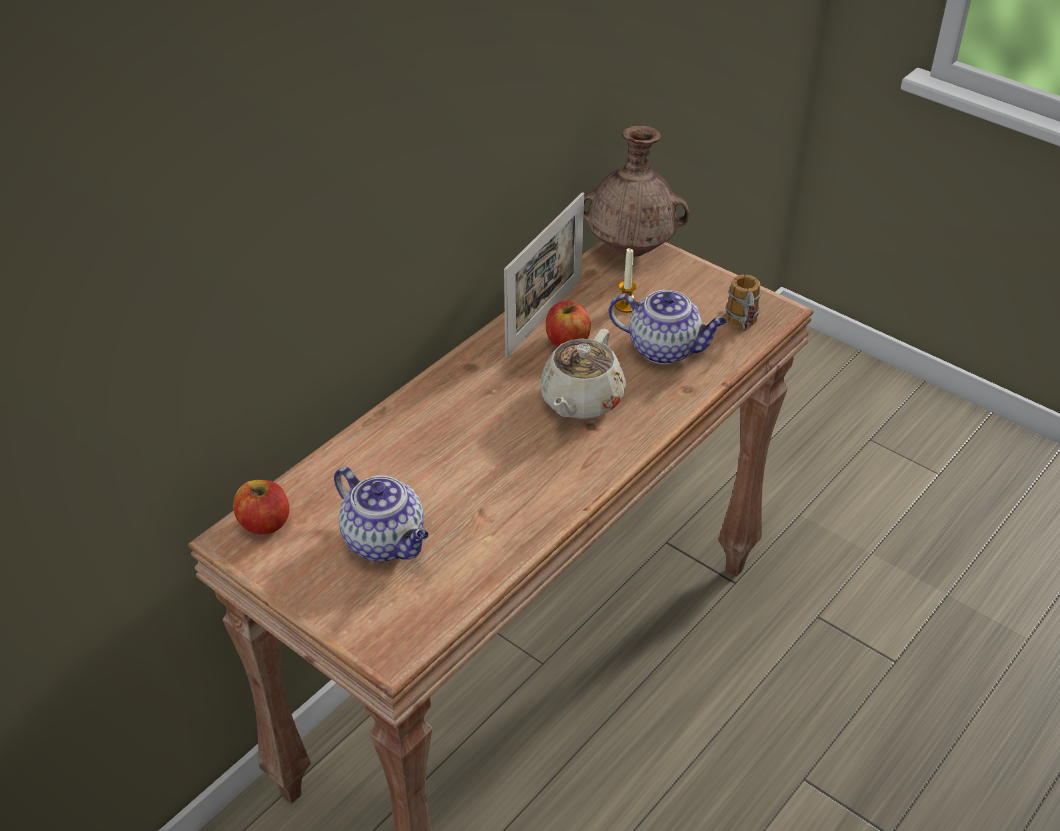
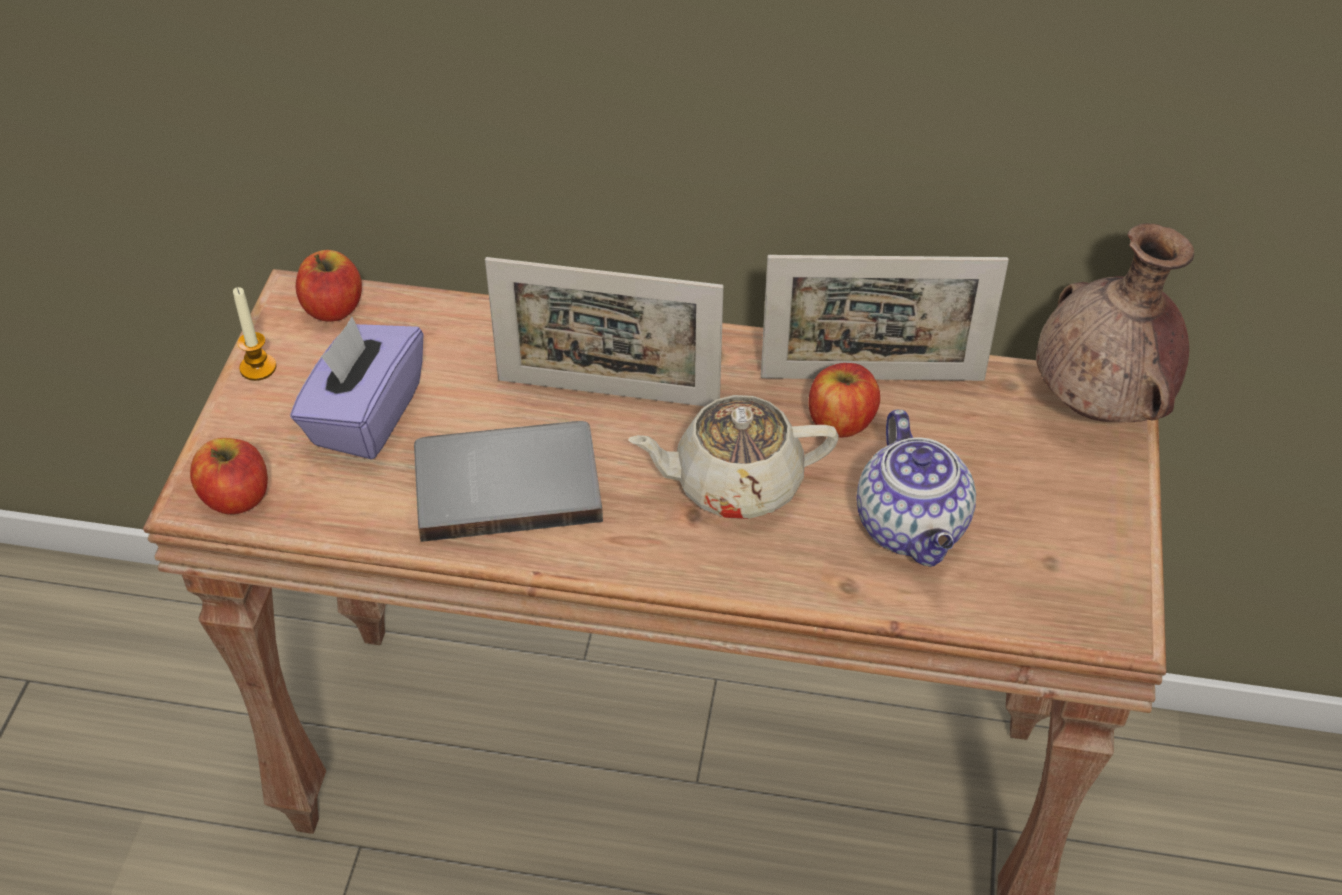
camera: 60 degrees right, 5 degrees up
teapot [334,467,429,561] -> purple tissue box [290,317,423,460]
candle [615,248,637,313] -> candle moved to [233,287,277,381]
mug [725,275,761,332] -> none
none -> apple [190,438,268,514]
none -> grey book [414,421,603,542]
none -> picture frame [485,257,724,406]

